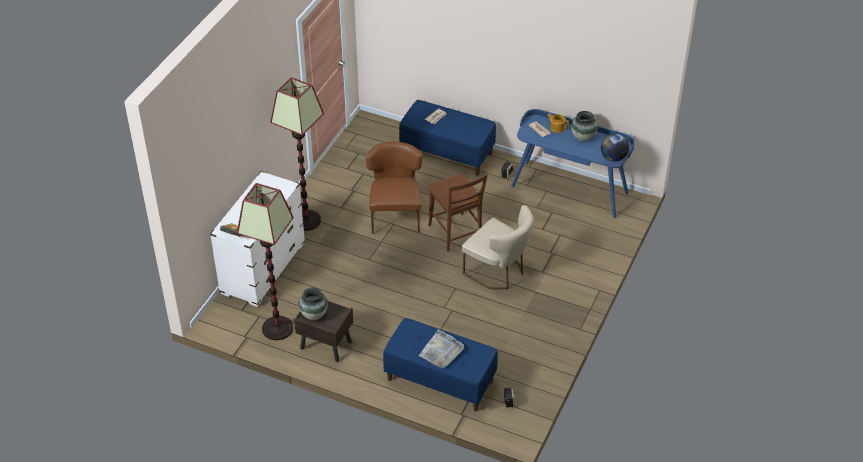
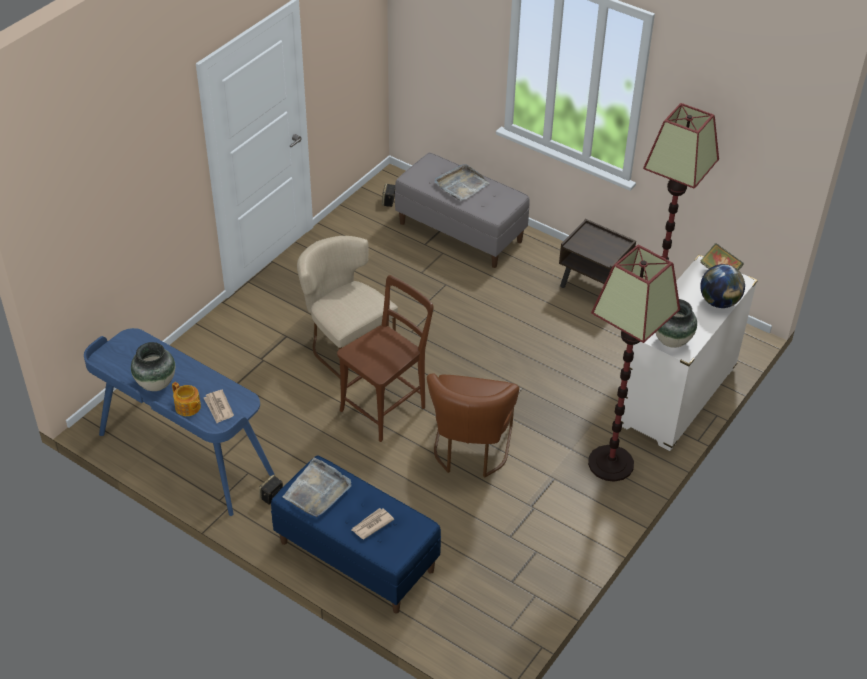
camera: 170 degrees left, 0 degrees up
vase [298,287,328,320] -> vase moved to [655,299,697,348]
blue bench [383,318,498,412] -> grey bench [395,153,530,268]
brown chair [428,174,488,252] -> brown chair turned 60 degrees clockwise [337,275,434,442]
globe [601,133,629,162] -> globe moved to [700,264,745,308]
none -> grey tray [283,458,352,517]

